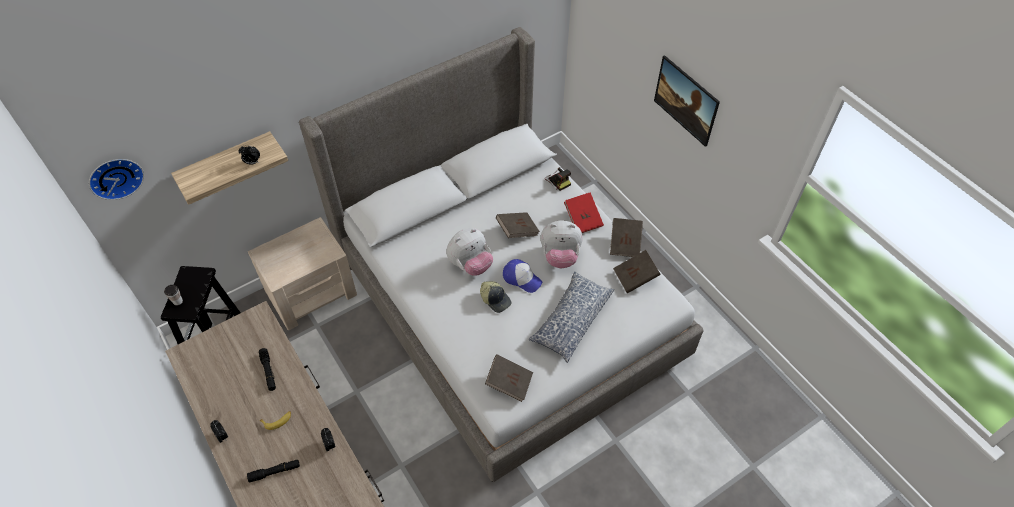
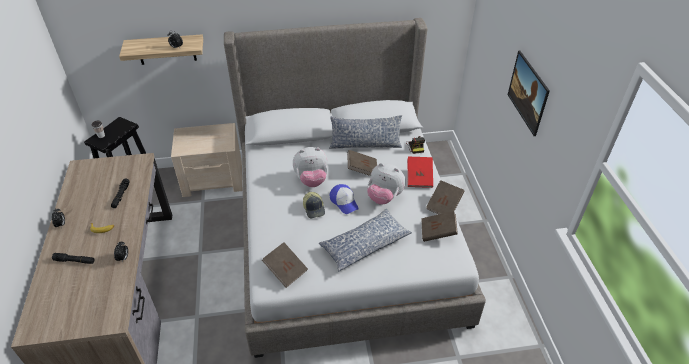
camera: 25 degrees right, 10 degrees down
wall clock [89,159,144,200] -> none
none -> pillow [329,115,402,149]

